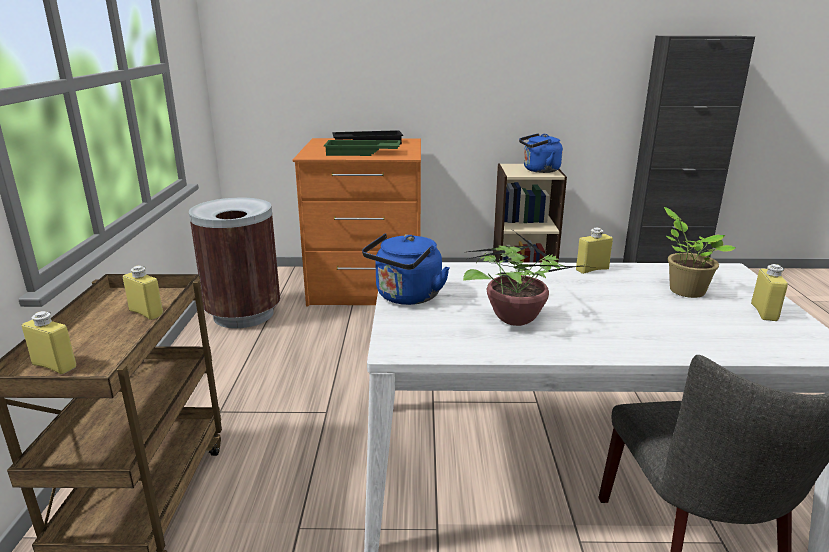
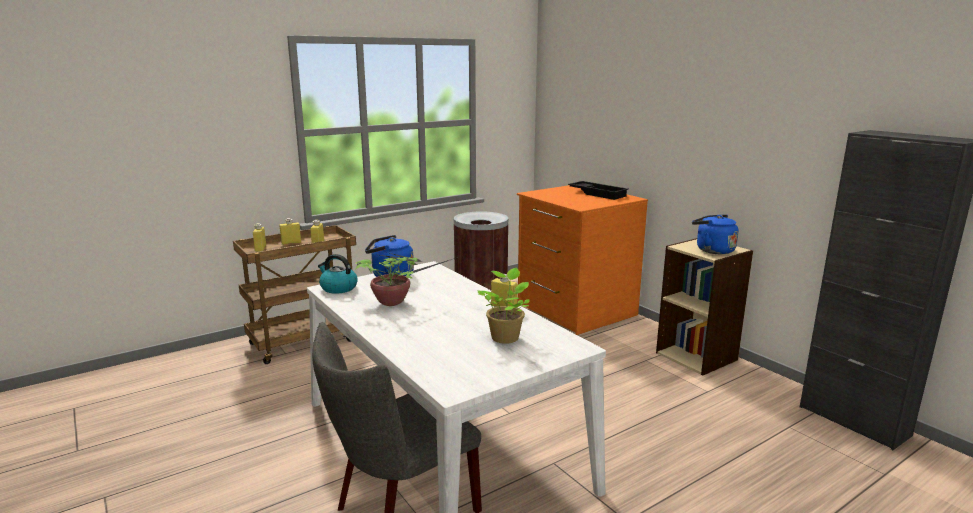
camera: 55 degrees right, 5 degrees down
green tray [324,140,401,156] -> none
yellow bottle [751,264,788,321] -> yellow bottle moved to [279,218,301,245]
none -> kettle [318,254,357,294]

